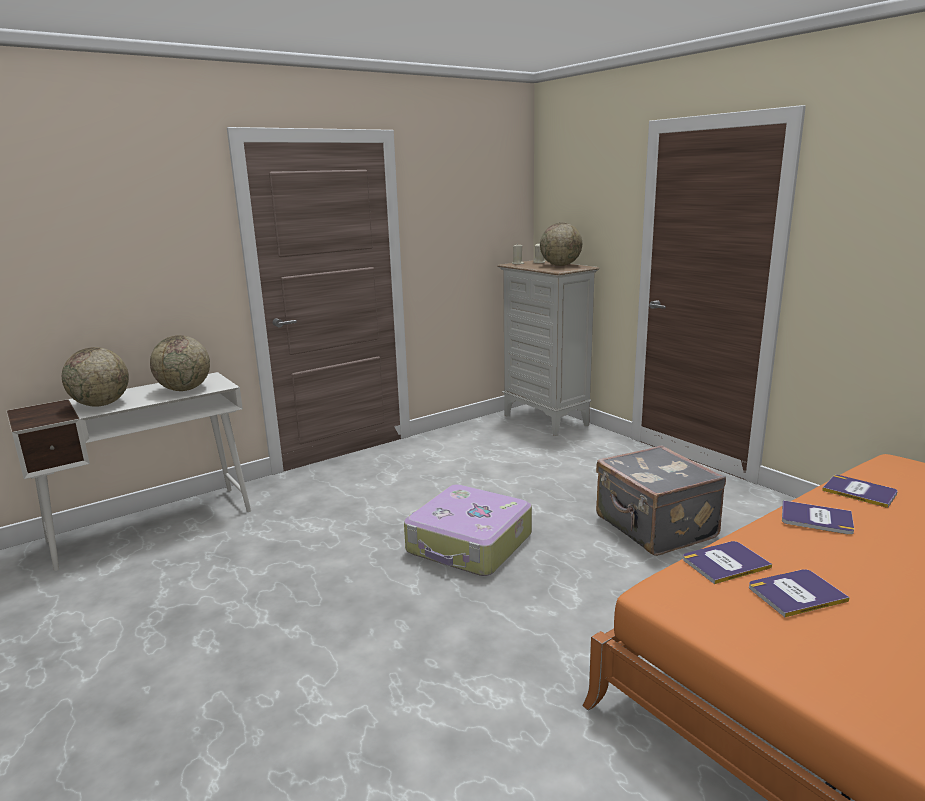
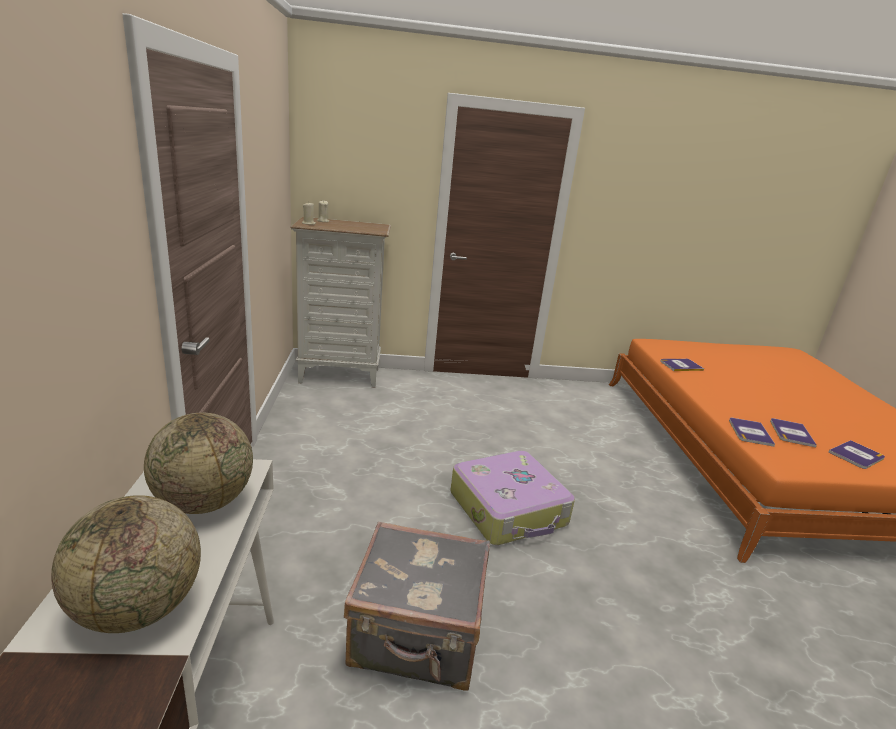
camera: 60 degrees left, 5 degrees up
globe [540,223,582,266] -> none
grey suitcase [596,445,726,556] -> grey suitcase moved to [344,522,490,691]
book [782,500,854,535] -> book moved to [829,440,885,469]

